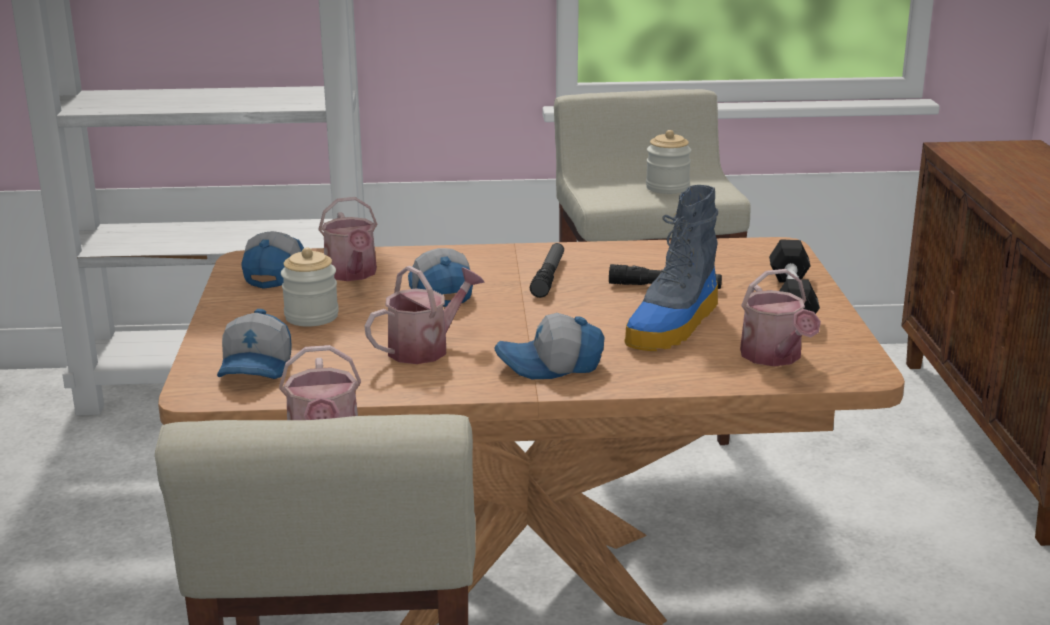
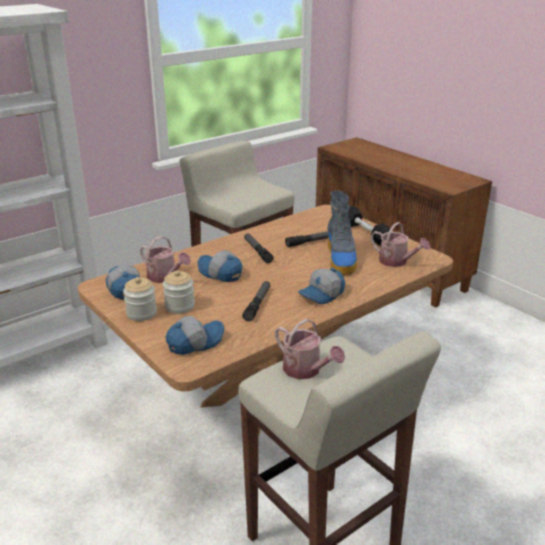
camera: 35 degrees left, 5 degrees up
cap [217,309,292,379] -> cap turned 90 degrees counterclockwise [166,316,225,355]
watering can [364,266,484,364] -> flashlight [242,281,270,321]
jar [646,130,691,194] -> jar moved to [123,277,157,321]

